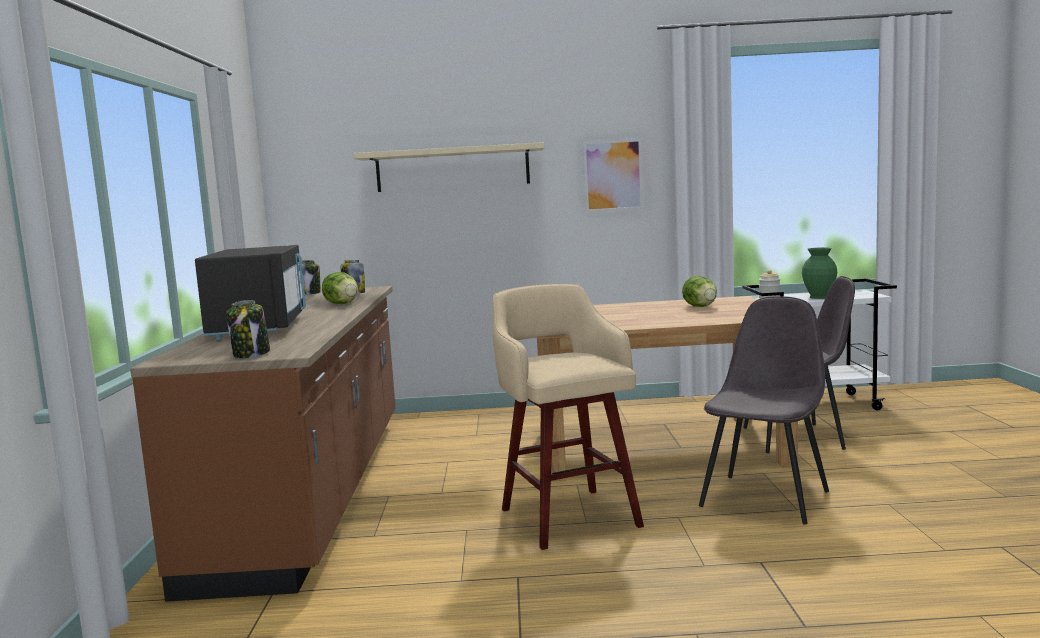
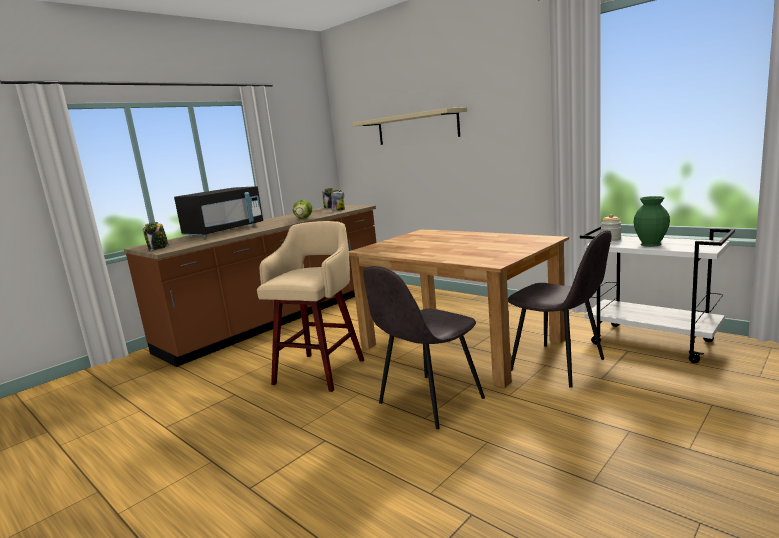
camera: 45 degrees right, 5 degrees up
picture [582,138,644,213] -> none
lettuce [682,276,717,307] -> none
grey chair [699,296,829,525] -> grey chair turned 150 degrees clockwise [363,266,485,429]

